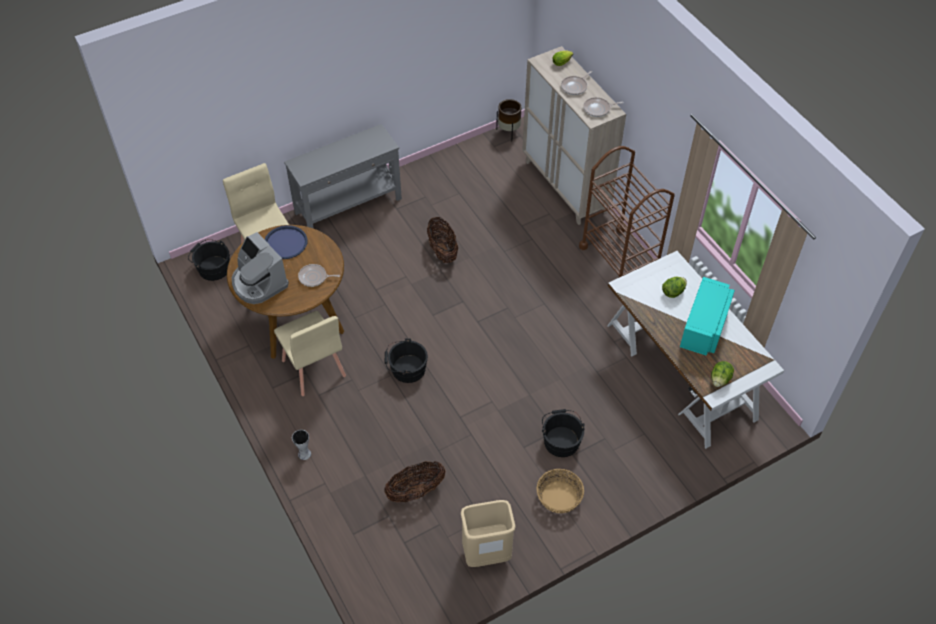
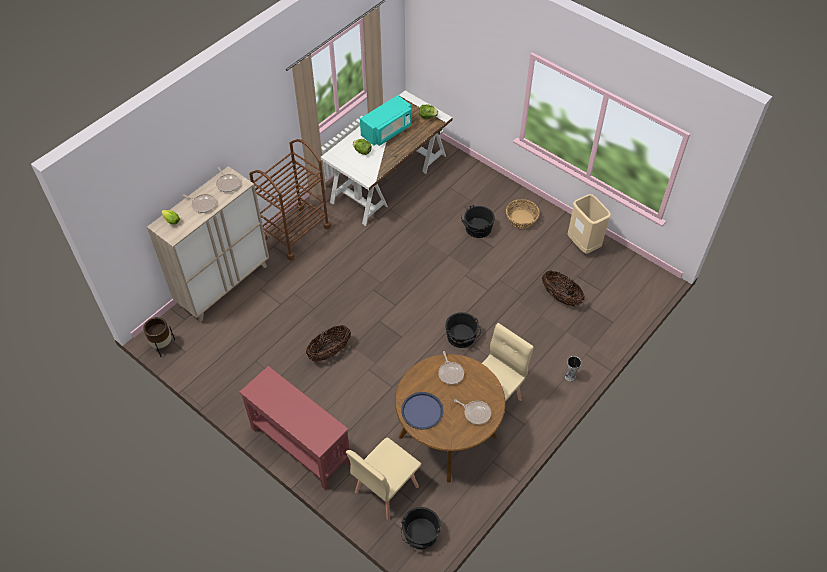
camera: 110 degrees left, 0 degrees up
coffee machine [232,232,289,304] -> frying pan [454,399,491,425]
grey console table [284,124,402,229] -> red console table [240,366,351,490]
turquoise microwave [680,277,735,356] -> turquoise microwave turned 135 degrees clockwise [360,95,412,146]

